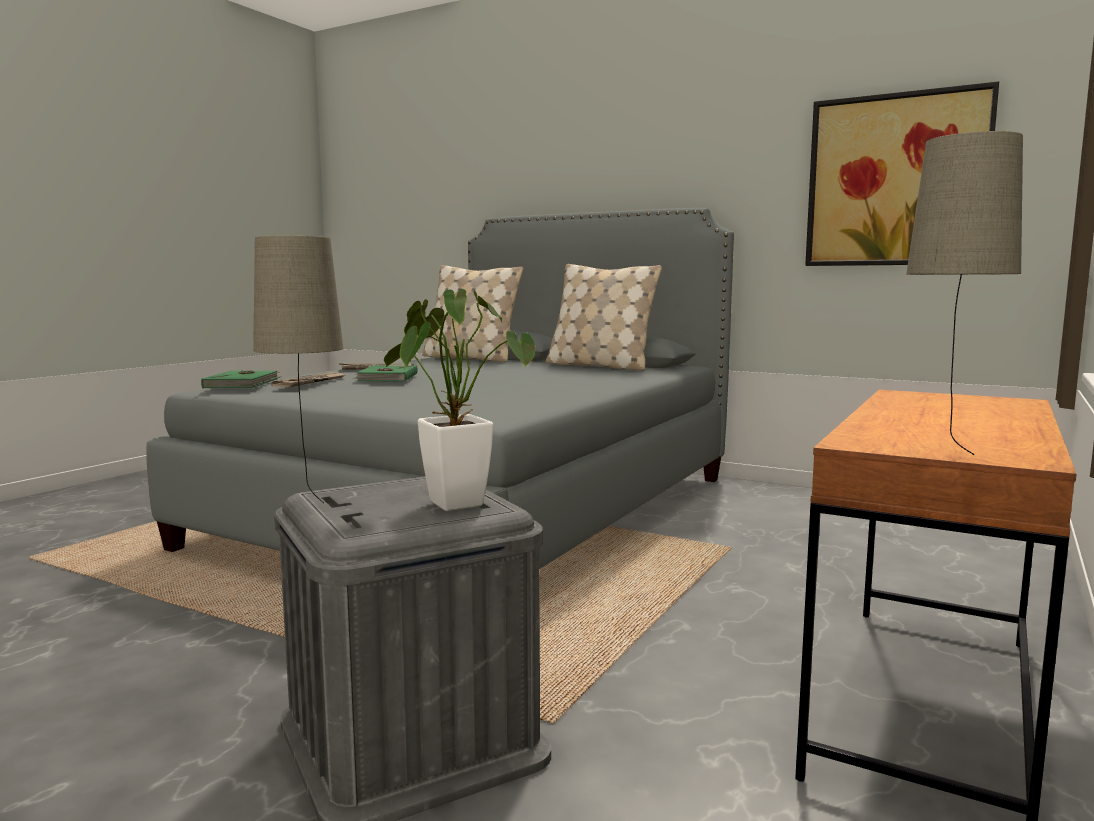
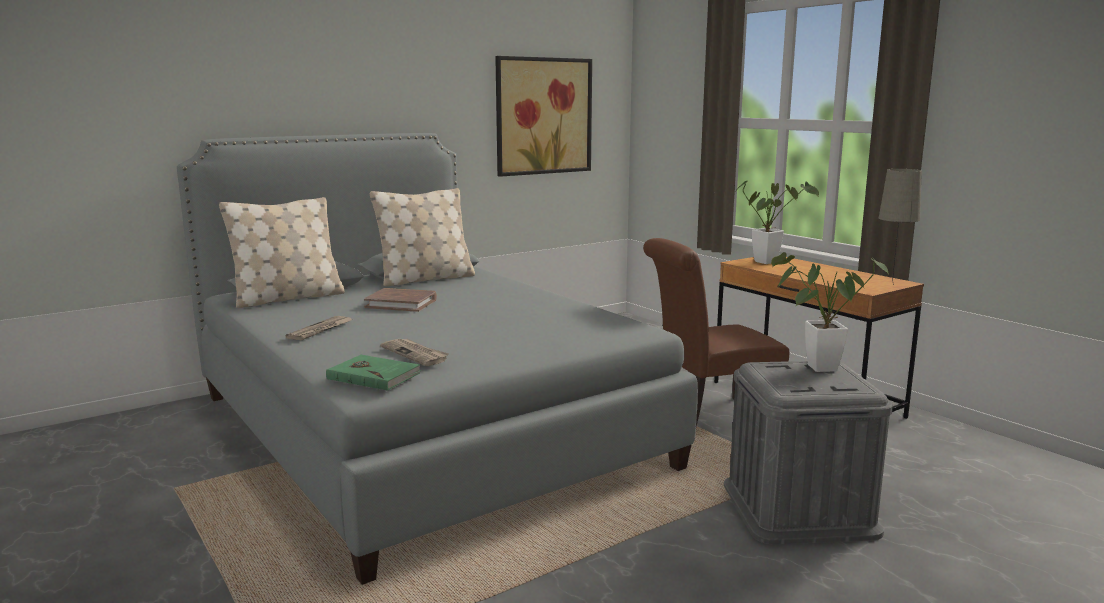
camera: 65 degrees left, 5 degrees up
beige table lamp [253,236,343,503] -> none
green book [353,365,418,381] -> none
none -> brown book [364,288,437,312]
none -> brown chair [643,238,789,426]
none -> potted plant [735,181,819,264]

